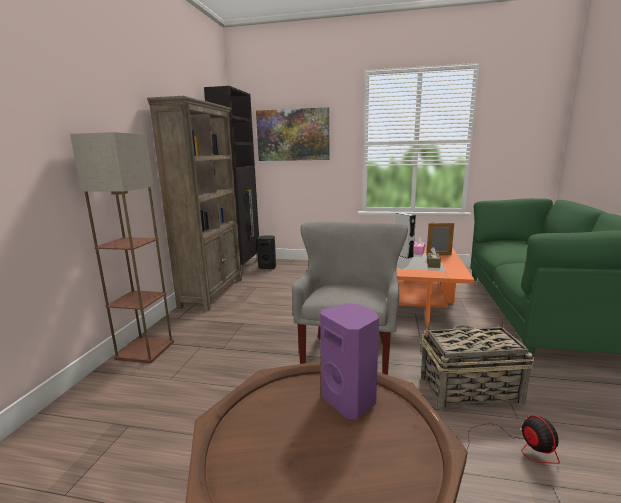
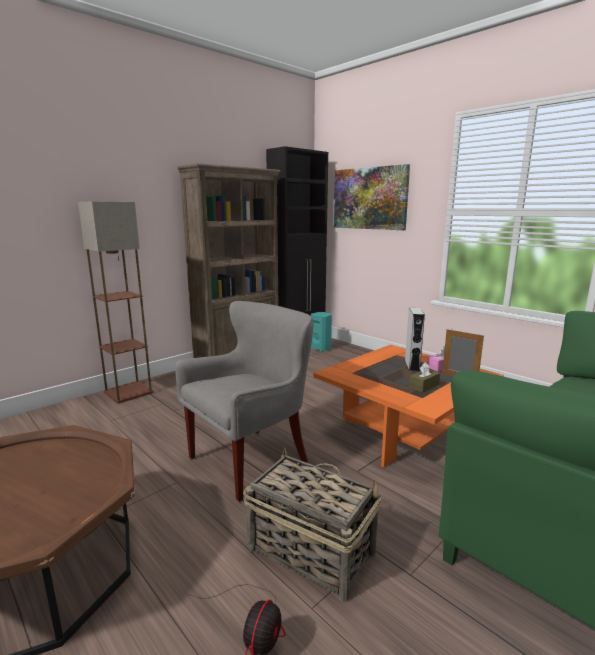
camera: 35 degrees right, 0 degrees up
black speaker [257,235,276,269] -> turquoise speaker [311,312,332,352]
purple speaker [320,303,379,419] -> none

